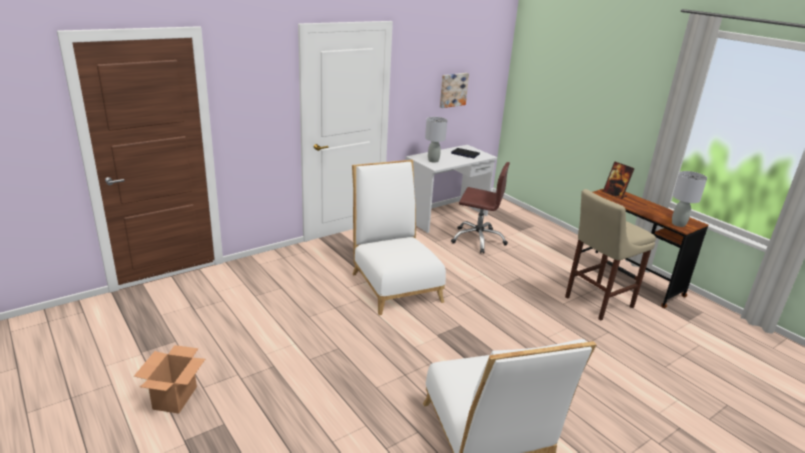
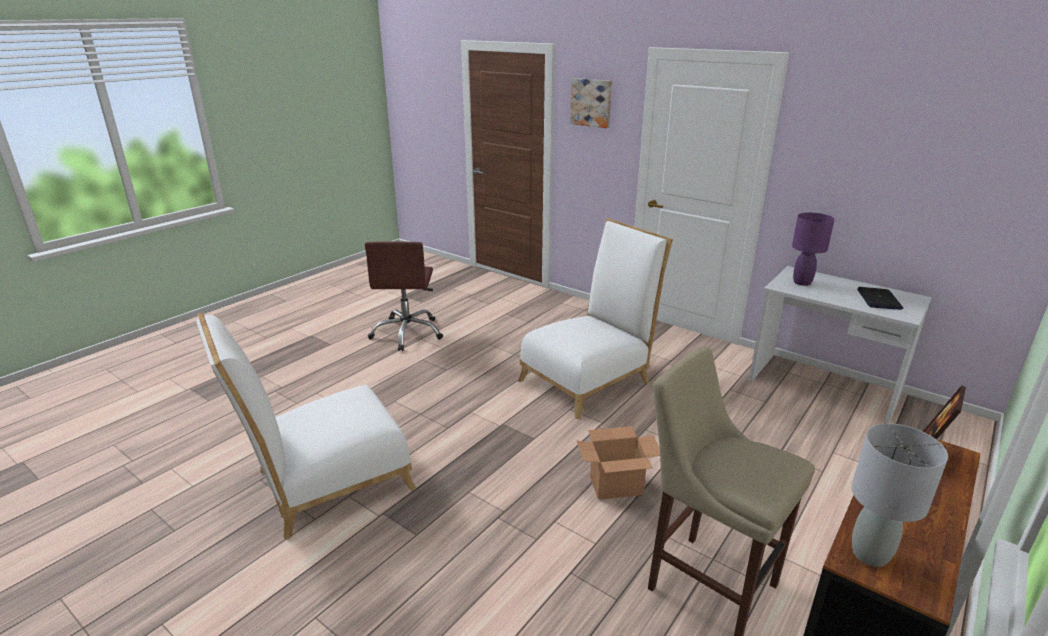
camera: 75 degrees right, 0 degrees up
cardboard box [134,345,205,414] -> cardboard box moved to [577,426,660,500]
grey table lamp [425,117,447,163] -> purple table lamp [792,212,834,286]
picture [440,73,469,108] -> picture moved to [570,78,612,128]
brown office chair [451,162,510,253] -> brown office chair moved to [365,242,443,351]

